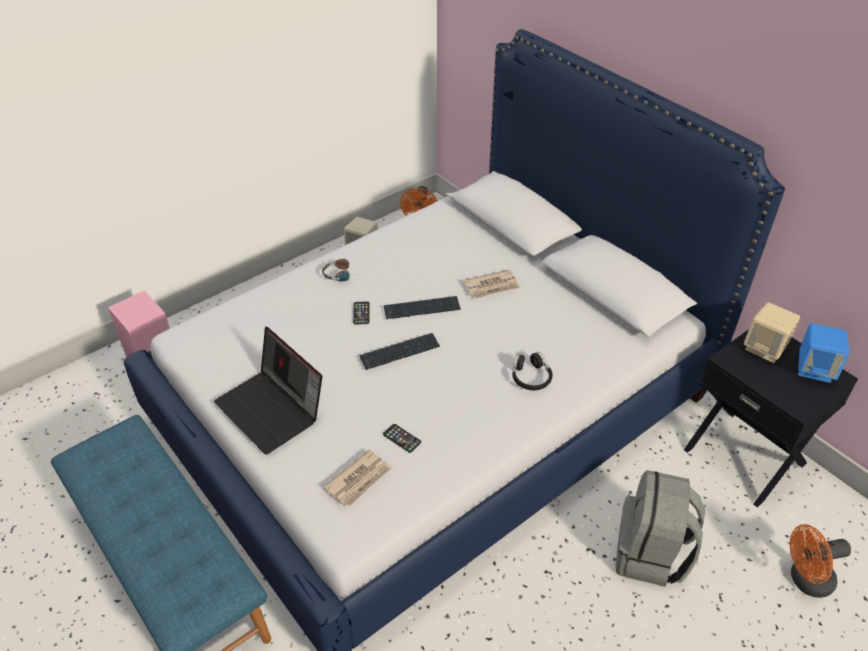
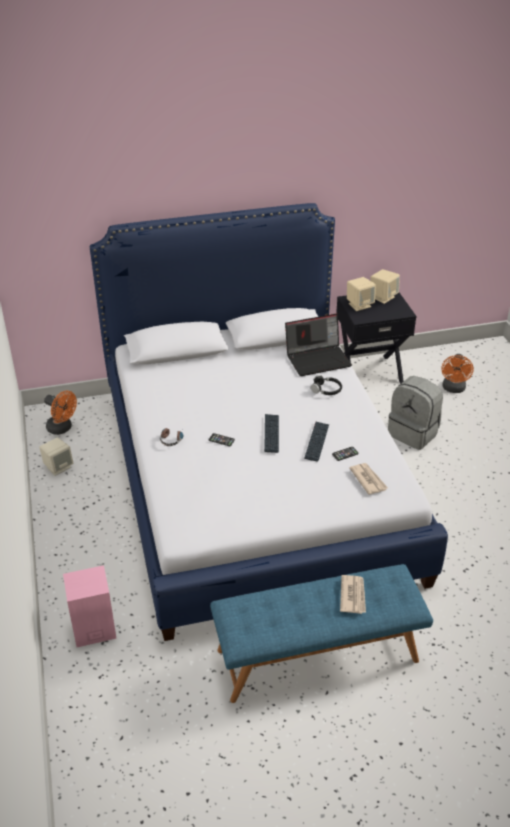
camera: 65 degrees left, 5 degrees down
laptop [214,327,322,455] -> laptop moved to [285,314,352,376]
keyboard [384,296,461,319] -> keyboard moved to [304,422,329,462]
newspaper [464,270,521,299] -> newspaper moved to [340,575,366,614]
blue speaker [798,323,850,383] -> beige speaker [371,269,400,304]

